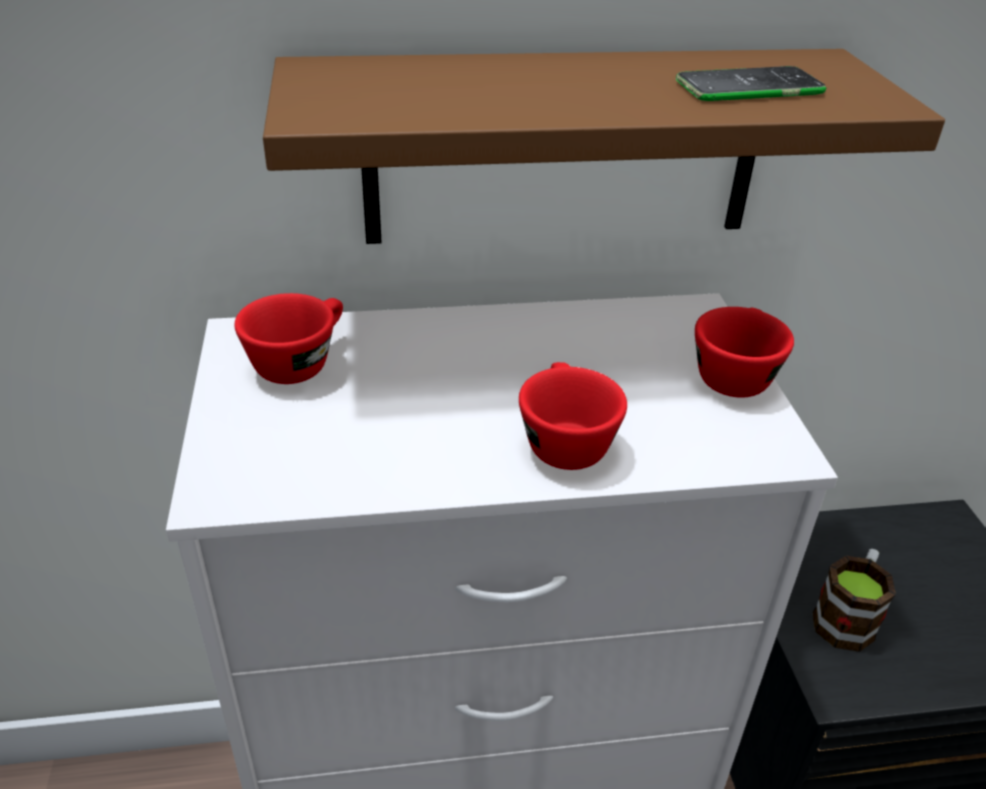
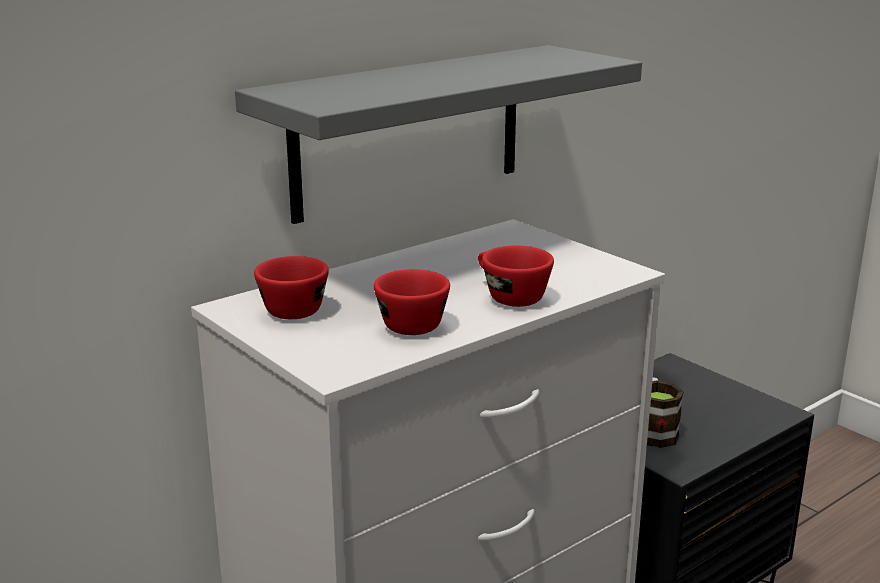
camera: 30 degrees left, 15 degrees down
brown shelf [263,49,945,244] -> grey shelf [235,45,642,224]
phone [676,66,826,101] -> none
red cup [695,307,794,398] -> red cup moved to [374,269,450,335]

